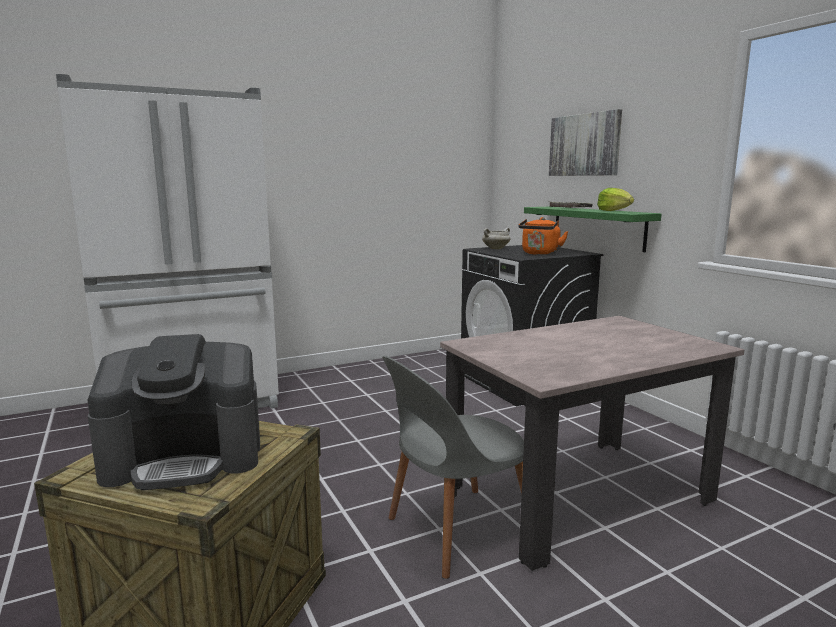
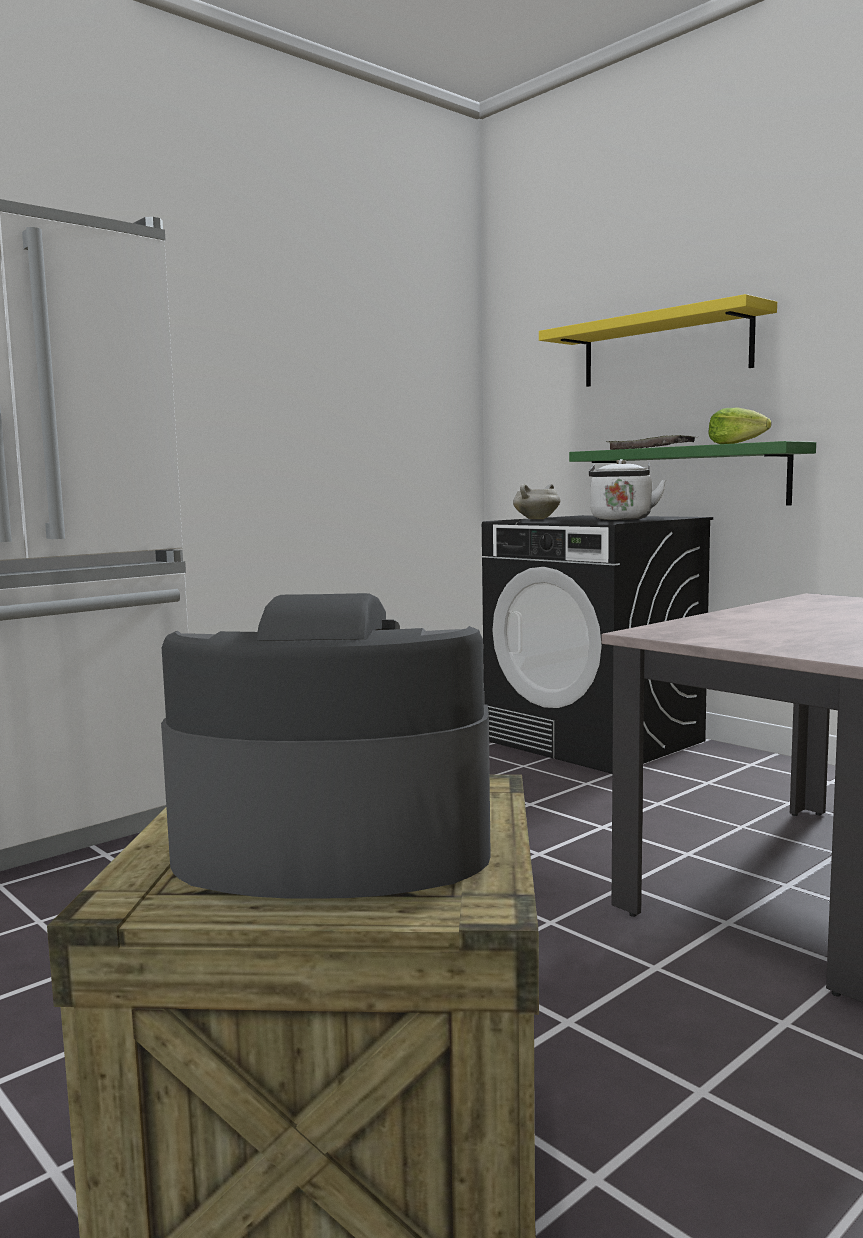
camera: 15 degrees left, 5 degrees down
coffee machine [88,334,260,490] -> coffee machine turned 150 degrees counterclockwise [161,593,491,899]
grey chair [382,356,524,579] -> none
orange kettle [518,217,569,255] -> white kettle [589,459,666,520]
picture [549,109,622,176] -> yellow shelf [539,294,777,387]

